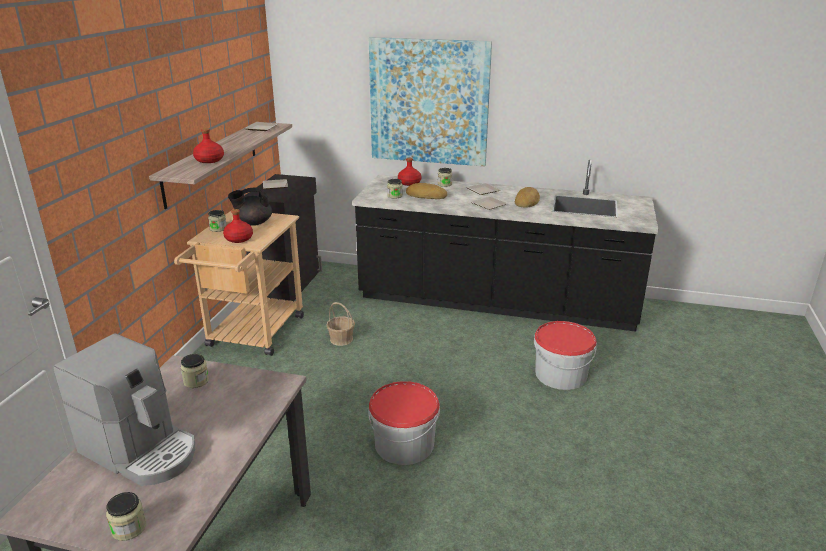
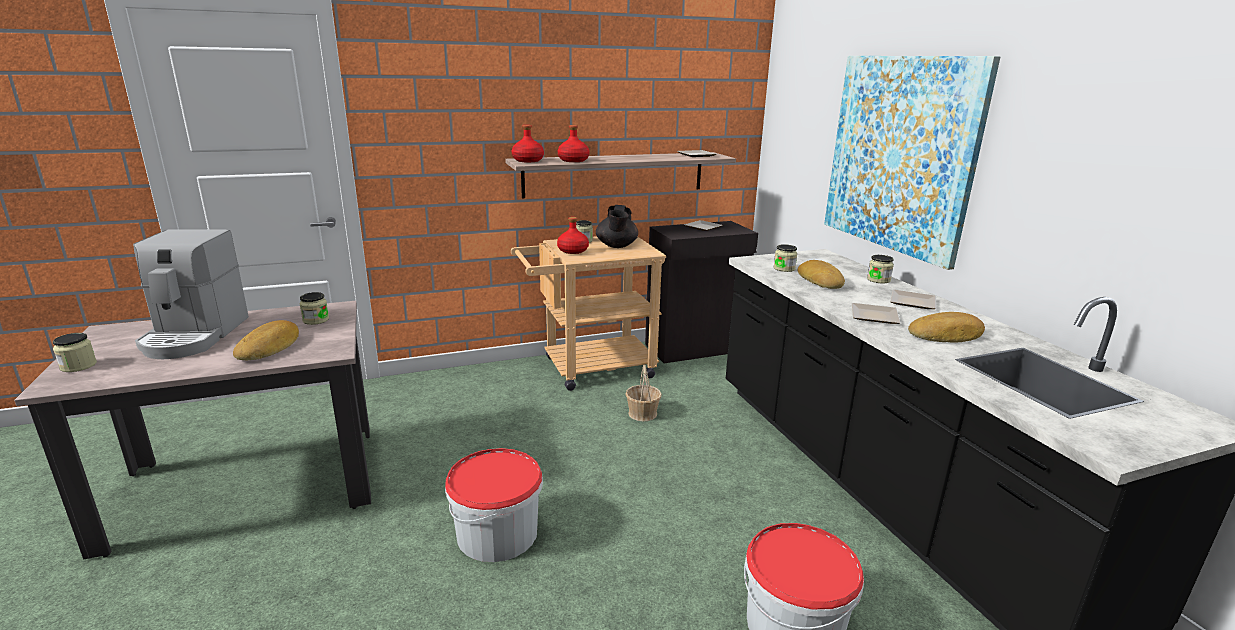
camera: 55 degrees right, 5 degrees down
black teapot [228,188,272,226] -> black teapot turned 120 degrees counterclockwise [596,205,638,248]
red bottle [398,158,422,186] -> red bottle moved to [512,125,544,162]
none -> bread [233,320,299,360]

